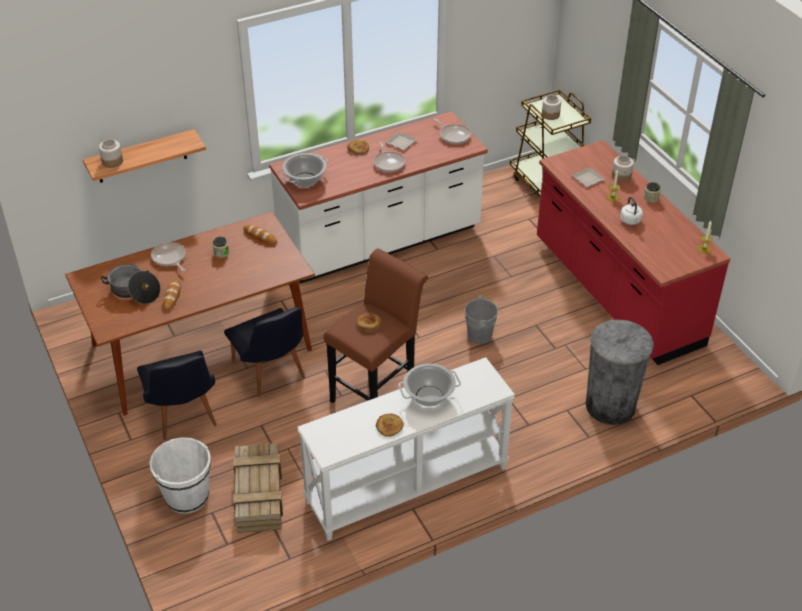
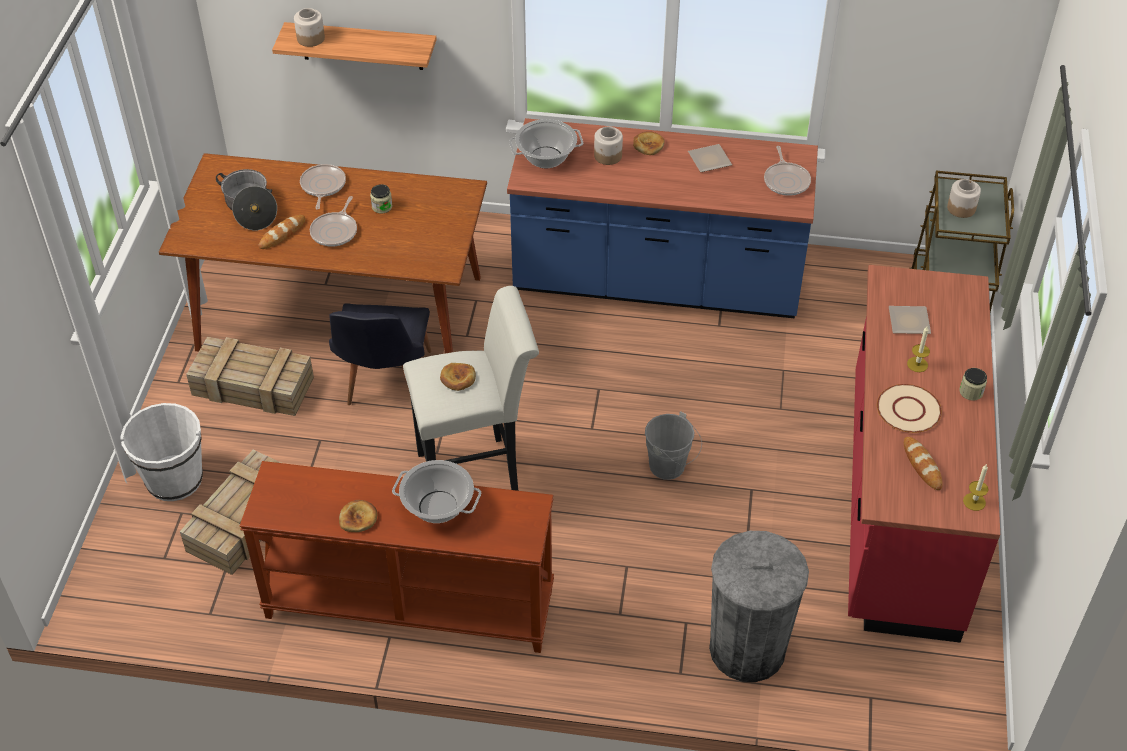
camera: 35 degrees right, 5 degrees up
black chair [137,351,217,440] -> crate [186,337,314,416]
bread [243,225,277,245] -> bread moved to [904,437,942,490]
white counter [269,111,488,284] -> blue counter [507,118,818,319]
white console table [297,357,515,541] -> brown console table [239,461,554,653]
brown stool [323,248,428,403] -> white stool [403,286,539,491]
frying pan [374,142,406,172] -> frying pan moved to [310,196,357,247]
jar [612,155,634,183] -> jar moved to [594,127,623,165]
white kettle [620,197,643,225] -> beige plate [877,384,942,433]

